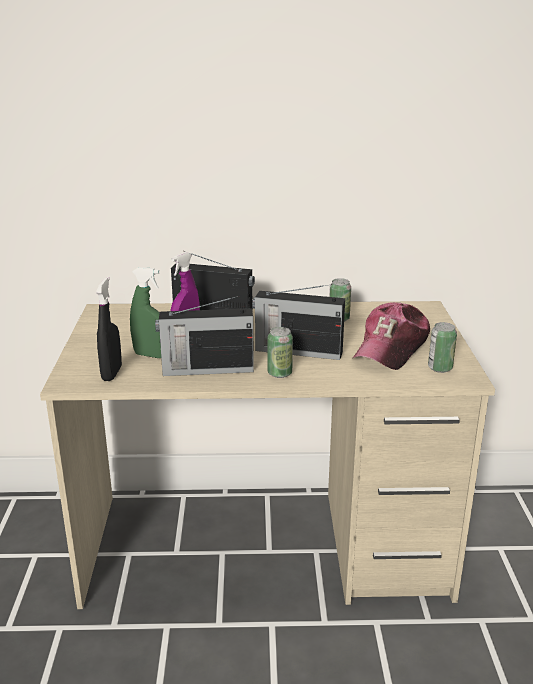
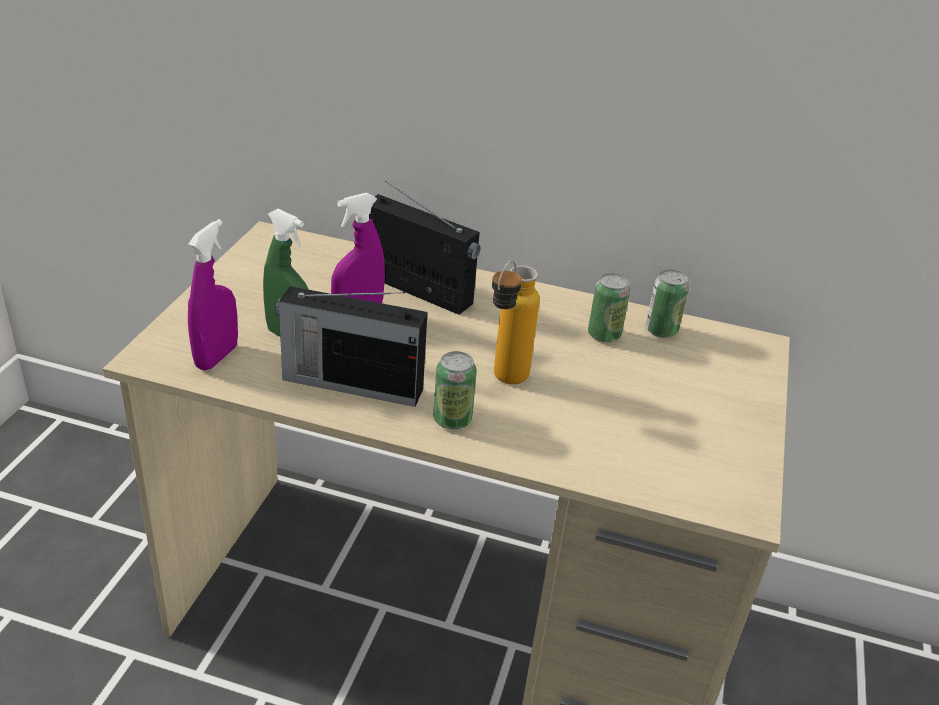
camera: 15 degrees right, 10 degrees up
black spray bottle [96,277,122,381] -> purple spray bottle [188,219,238,371]
radio [252,284,345,360] -> bottle [492,261,540,384]
cap [352,302,430,370] -> none
can [428,322,457,373] -> can moved to [645,270,689,338]

